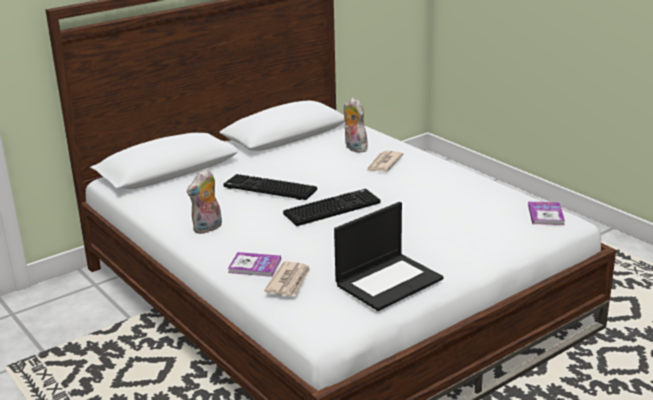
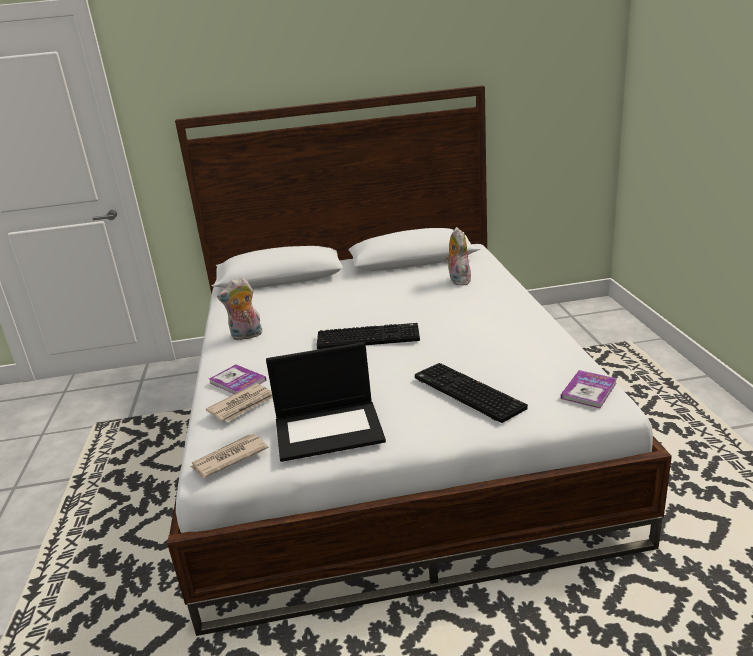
camera: 30 degrees right, 0 degrees up
keyboard [224,174,317,200] -> keyboard moved to [415,363,528,423]
newspaper [367,151,404,172] -> newspaper moved to [190,434,269,478]

